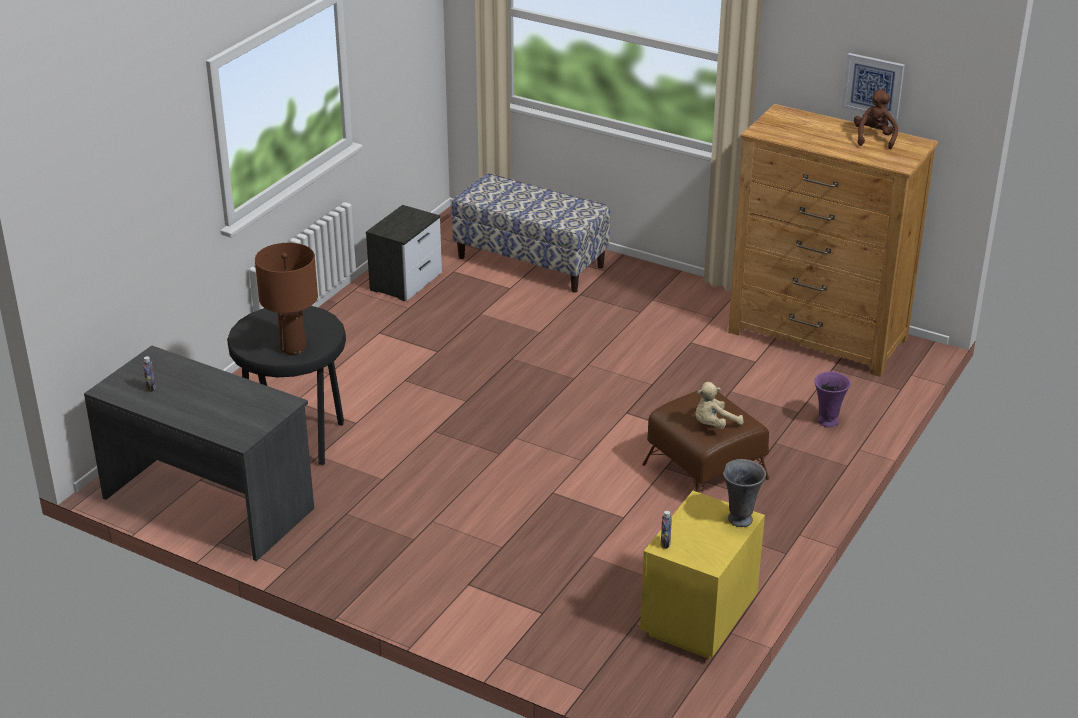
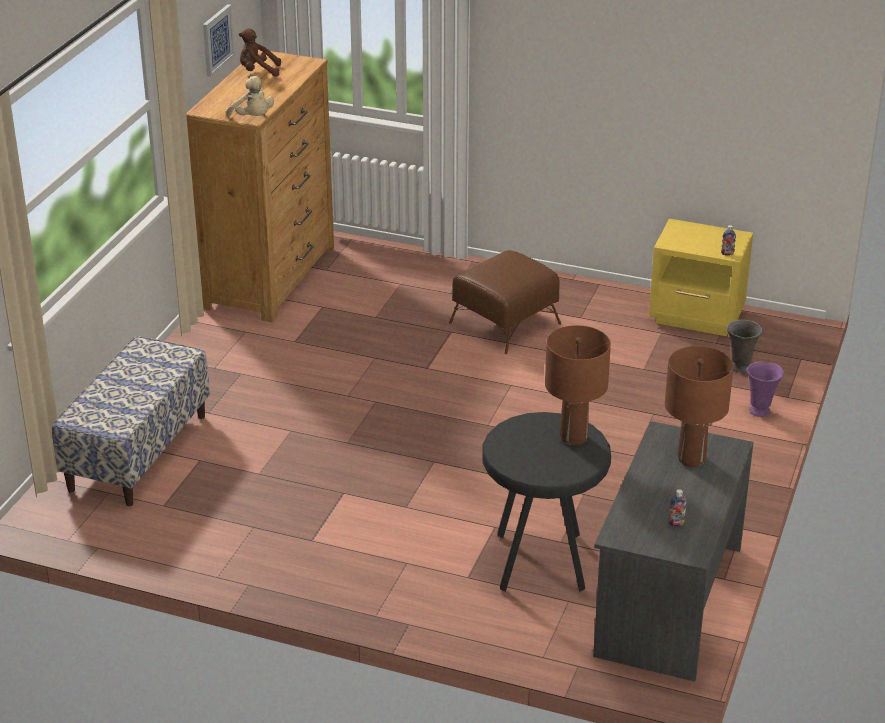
camera: 100 degrees left, 0 degrees up
nightstand [366,205,442,301] -> none
beige plush toy [696,382,744,429] -> beige plush toy moved to [226,76,274,116]
grey vase [723,459,766,527] -> grey vase moved to [727,320,762,373]
purple vase [814,372,851,427] -> purple vase moved to [747,361,784,417]
none -> brown table lamp [665,346,734,467]

